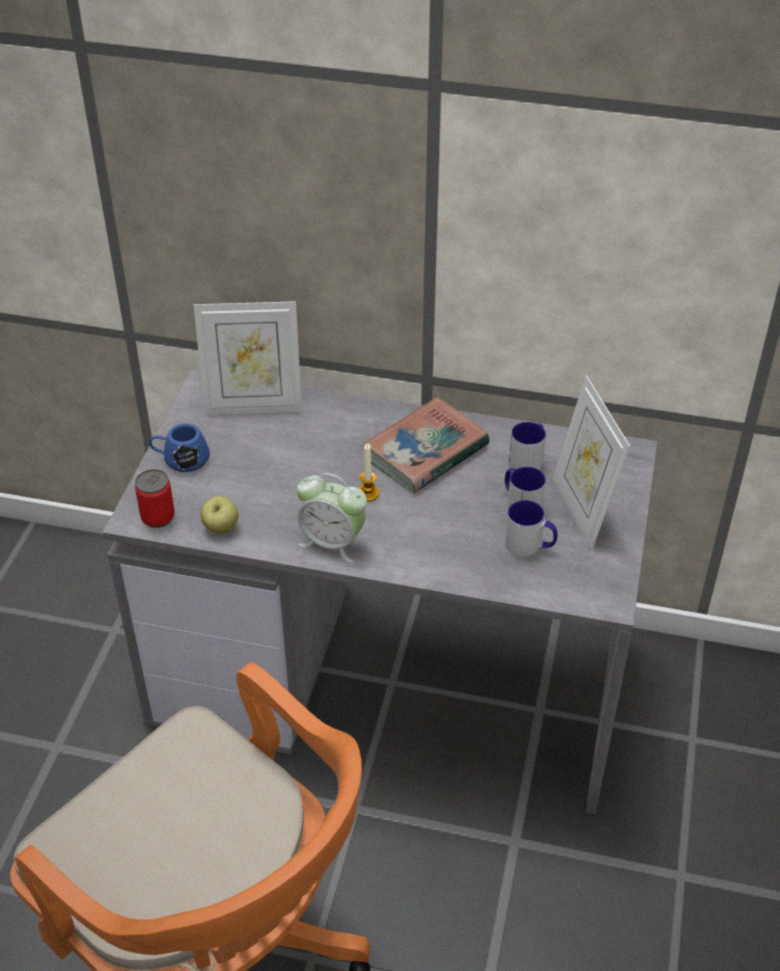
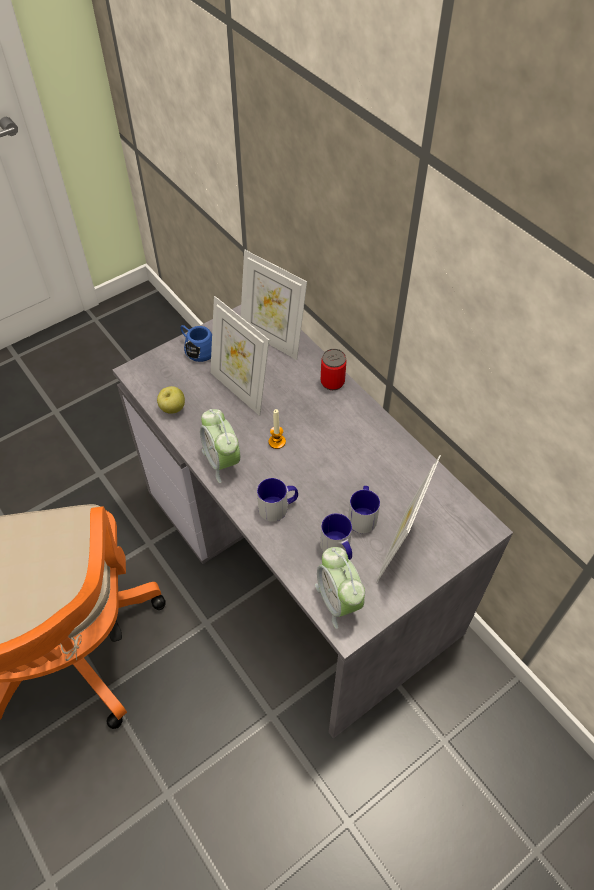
camera: 40 degrees right, 10 degrees up
can [135,469,175,528] -> can moved to [321,349,347,390]
book [363,397,489,493] -> none
mug [509,422,546,470] -> mug moved to [257,478,298,522]
none -> picture frame [210,296,269,416]
none -> alarm clock [315,547,365,629]

